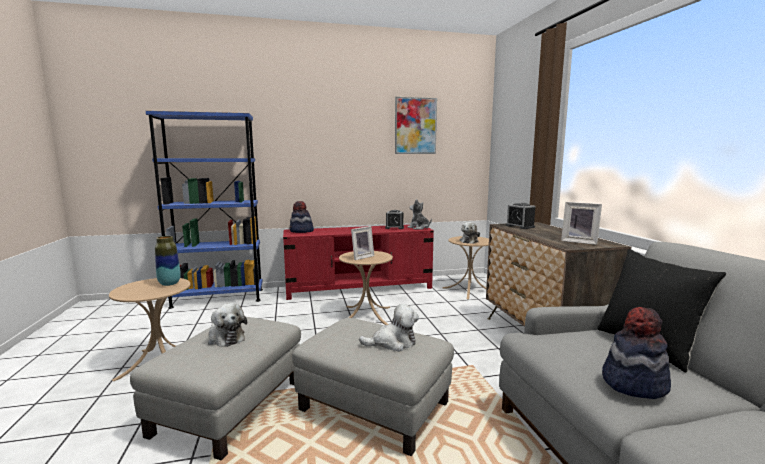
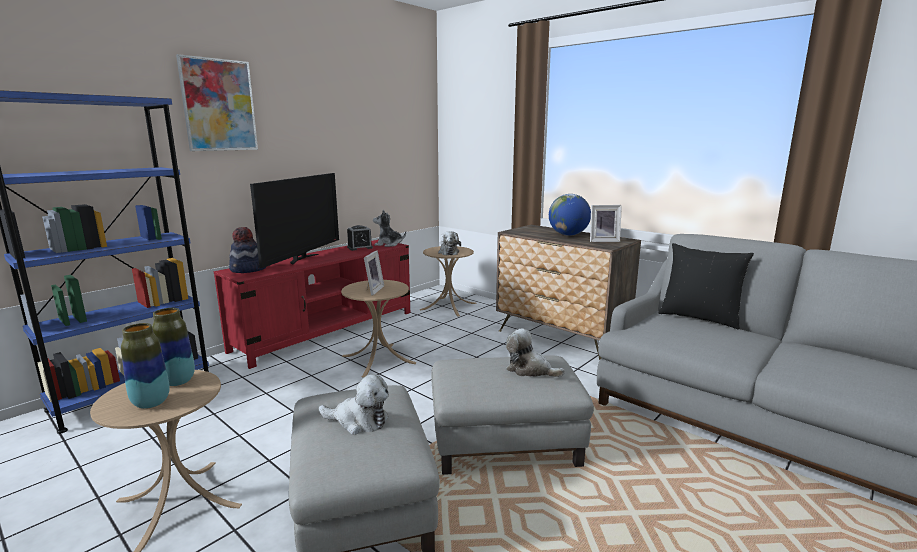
camera: 35 degrees left, 5 degrees up
plush toy [359,304,419,352] -> plush toy turned 105 degrees counterclockwise [506,328,565,377]
picture [395,97,437,154] -> picture moved to [176,54,258,151]
alarm clock [506,203,535,229] -> none
hat [602,307,671,399] -> none
none -> vase [121,323,170,409]
none -> television [250,173,339,268]
none -> globe [549,194,591,236]

